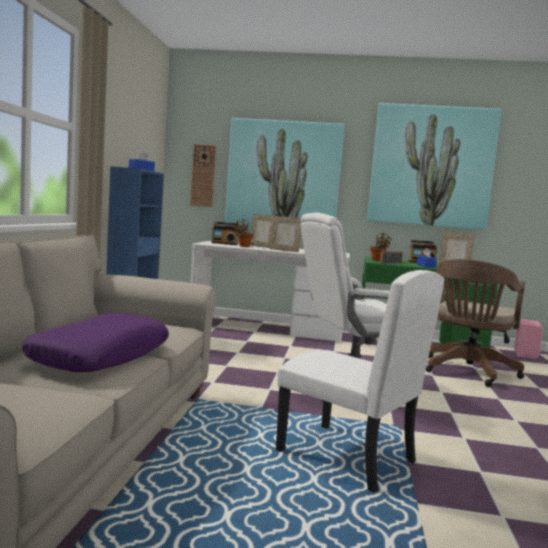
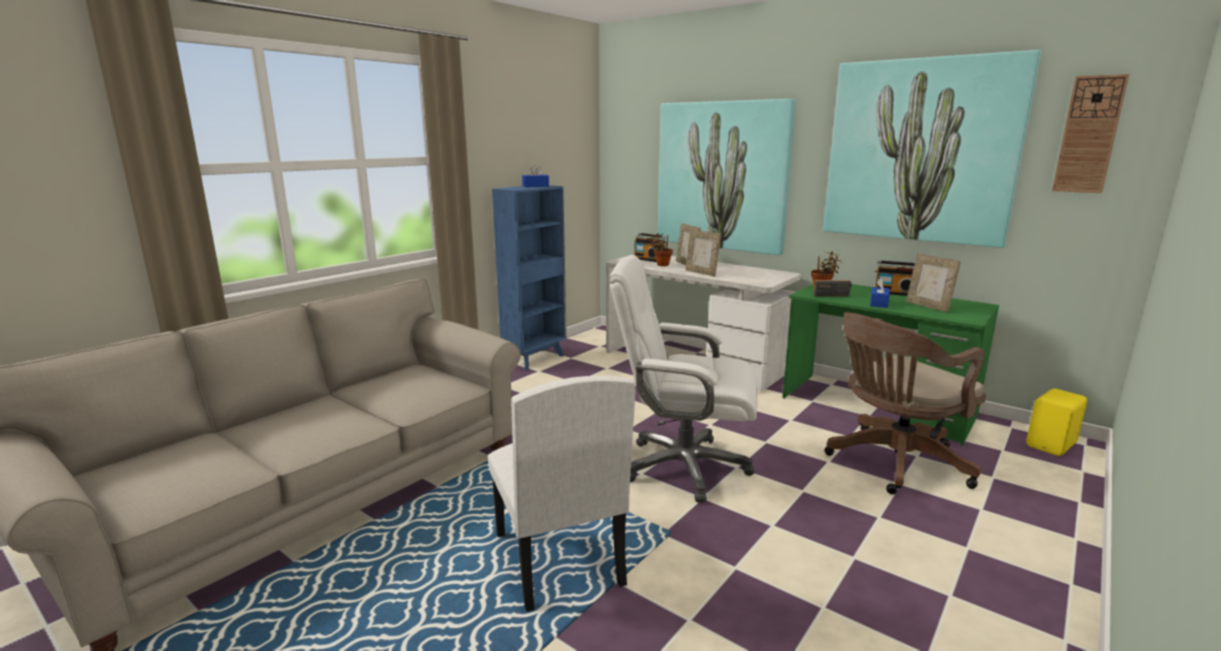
camera: 30 degrees right, 10 degrees up
purple pillow [22,313,169,372] -> none
wall clock [190,144,216,207] -> wall clock moved to [1052,74,1129,193]
pink speaker [514,319,543,359] -> yellow speaker [1026,388,1087,456]

